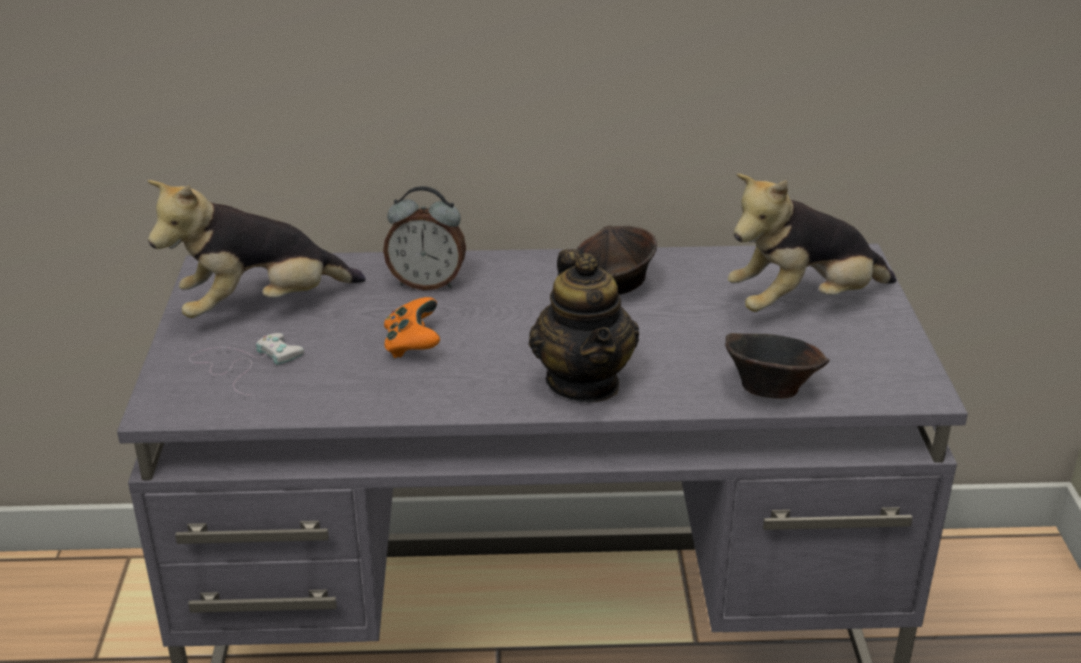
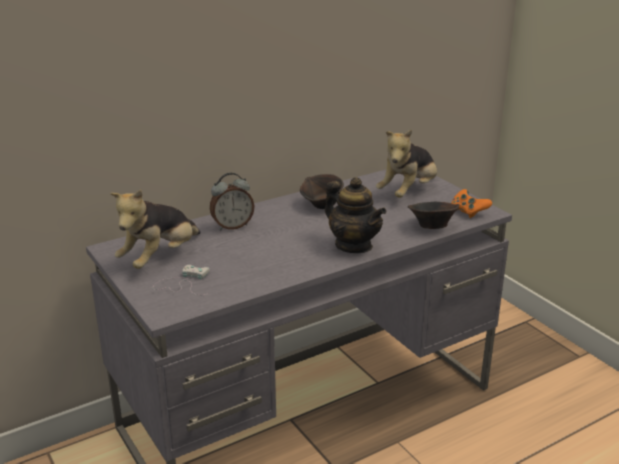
camera: 30 degrees left, 5 degrees down
orange game controller [384,297,440,358] -> orange game controller moved to [451,189,492,218]

